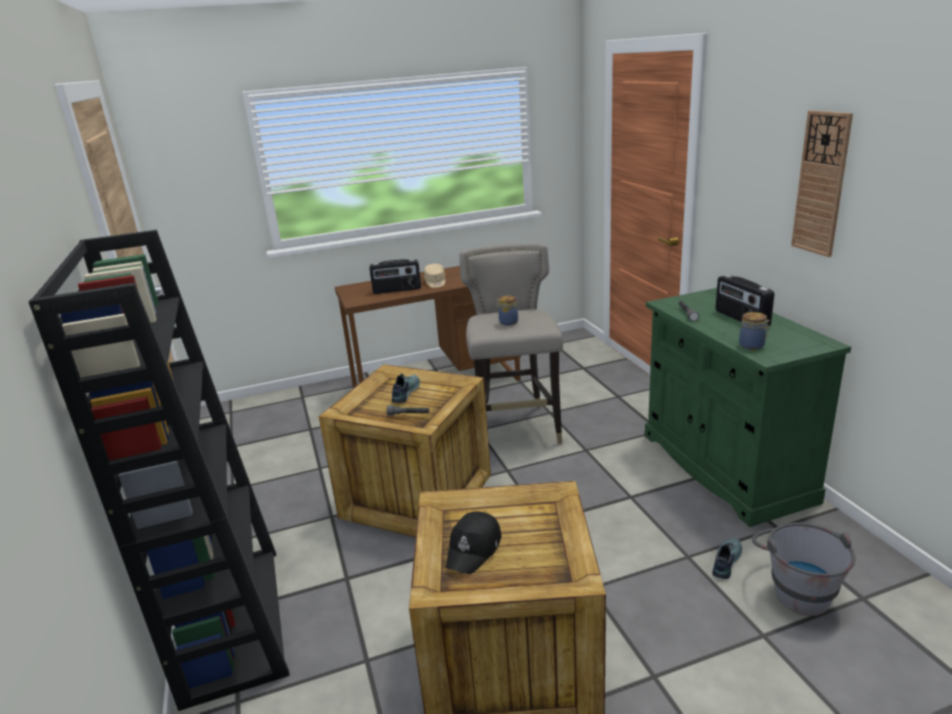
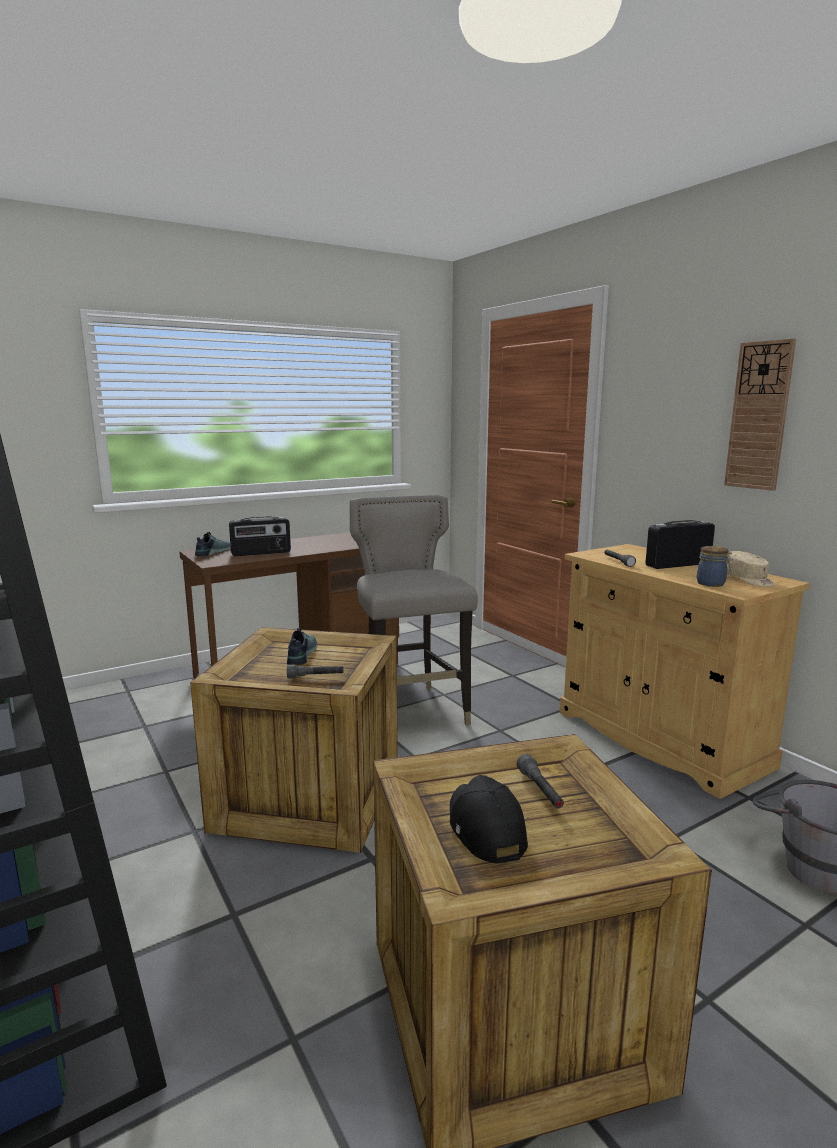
camera: 15 degrees left, 10 degrees down
beige cap [424,264,445,288] -> beige cap moved to [726,551,775,587]
black cap [446,511,502,574] -> black cap turned 150 degrees clockwise [450,775,528,864]
jar [496,295,518,326] -> none
green cabinet [645,288,851,527] -> beige cabinet [559,544,810,799]
shoe [712,538,742,579] -> shoe moved to [195,532,231,556]
radio [716,275,774,328] -> radio turned 105 degrees clockwise [645,520,715,569]
none -> grey flashlight [517,754,564,808]

